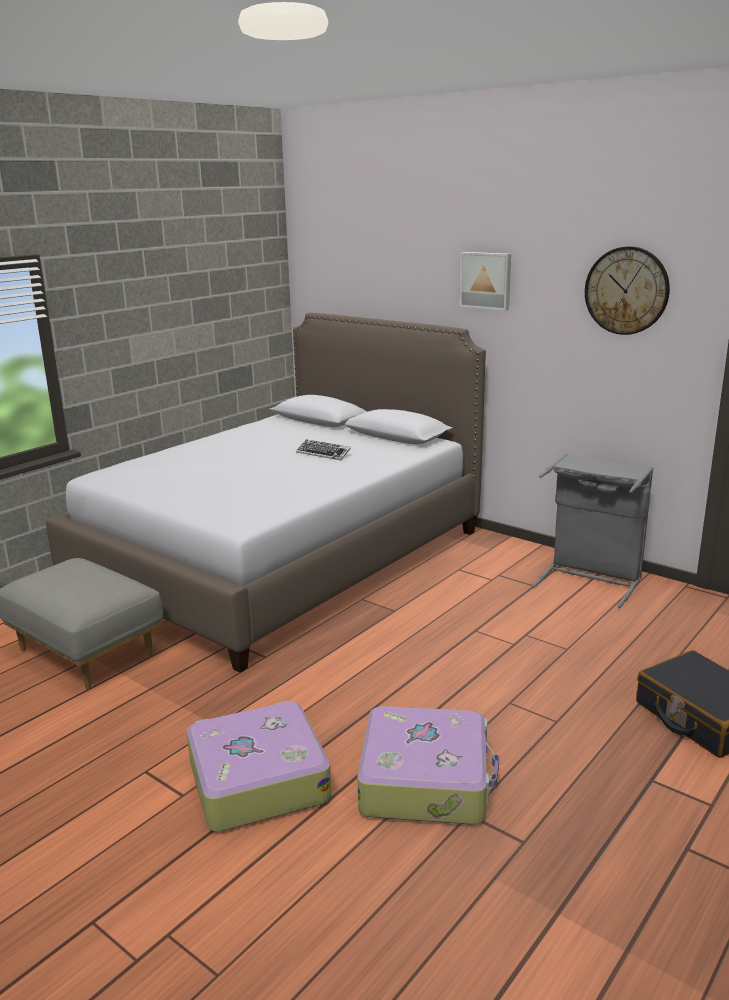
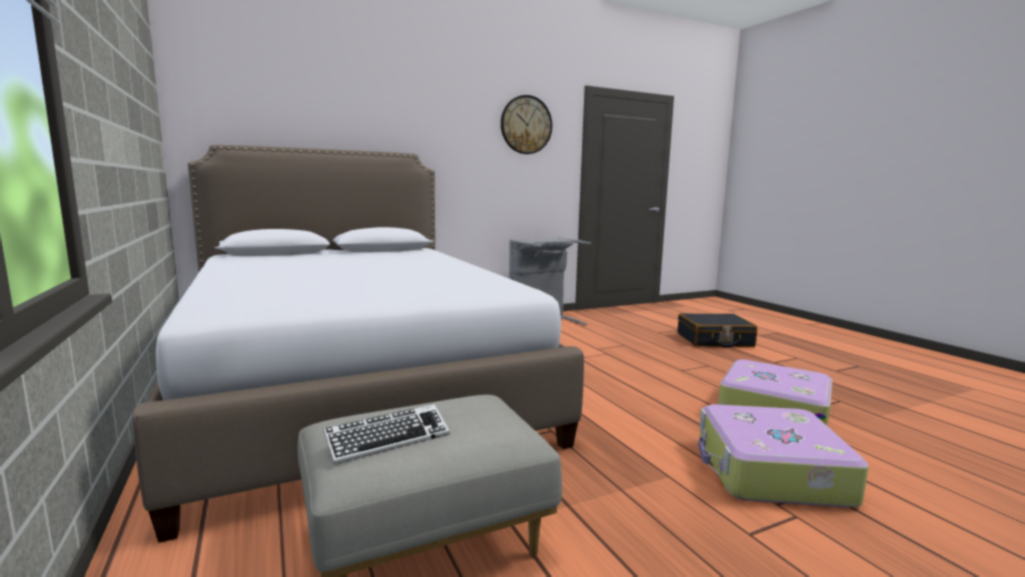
camera: 65 degrees left, 10 degrees down
keyboard [296,439,351,460] -> keyboard moved to [323,404,450,464]
picture [459,252,511,311] -> none

